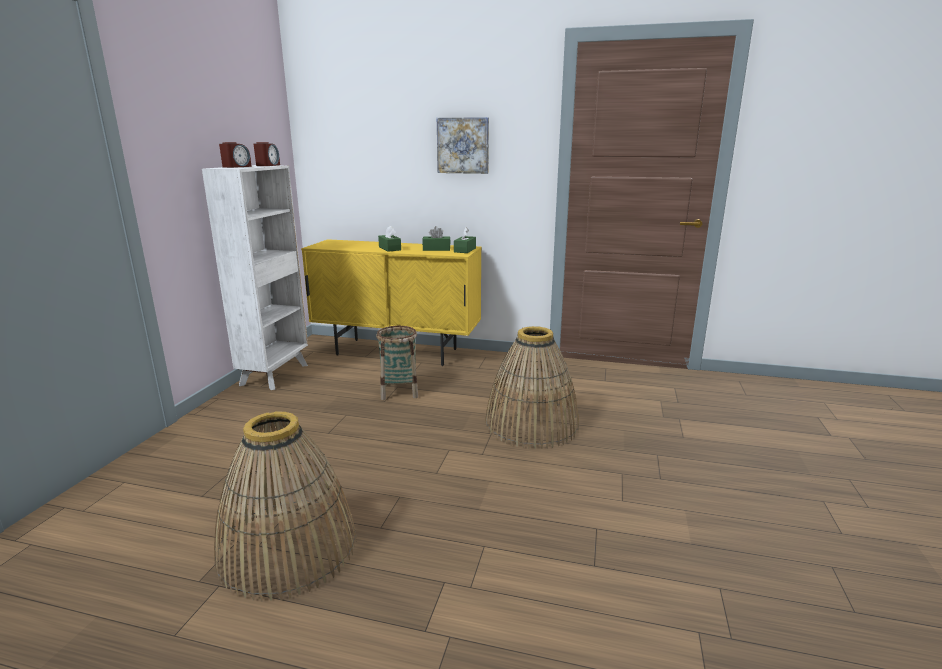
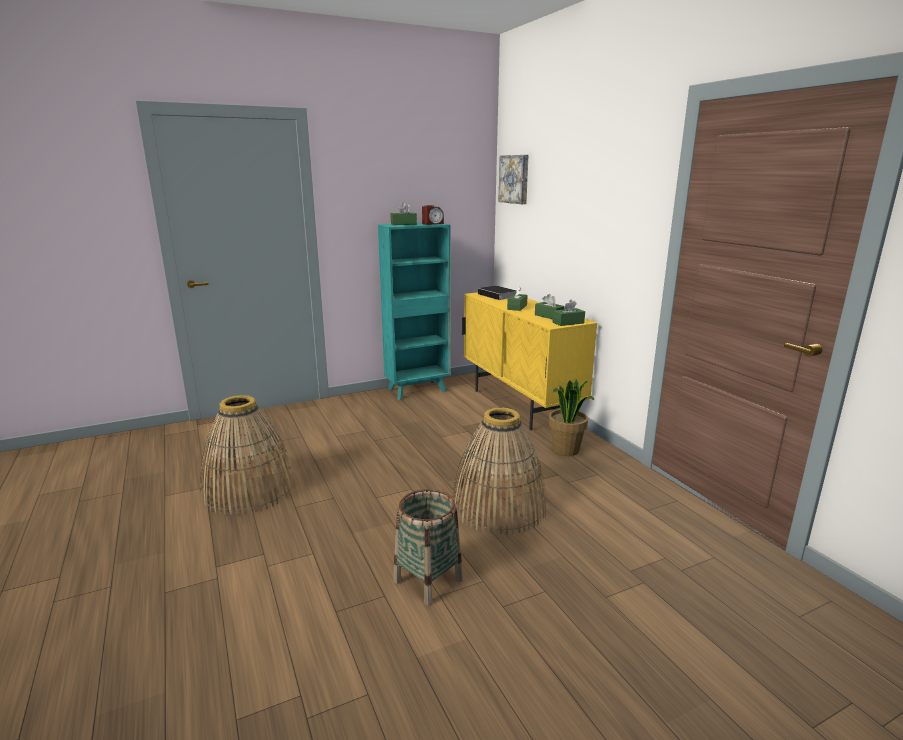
camera: 50 degrees right, 0 degrees up
white bookcase [202,165,308,390] -> turquoise bookcase [378,223,451,400]
alarm clock [219,142,252,168] -> green tissue box [391,203,417,225]
basket [376,326,418,400] -> basket moved to [393,489,463,606]
picture [437,117,489,174] -> picture moved to [498,155,529,204]
none -> book [478,286,517,300]
none -> potted plant [549,379,594,456]

